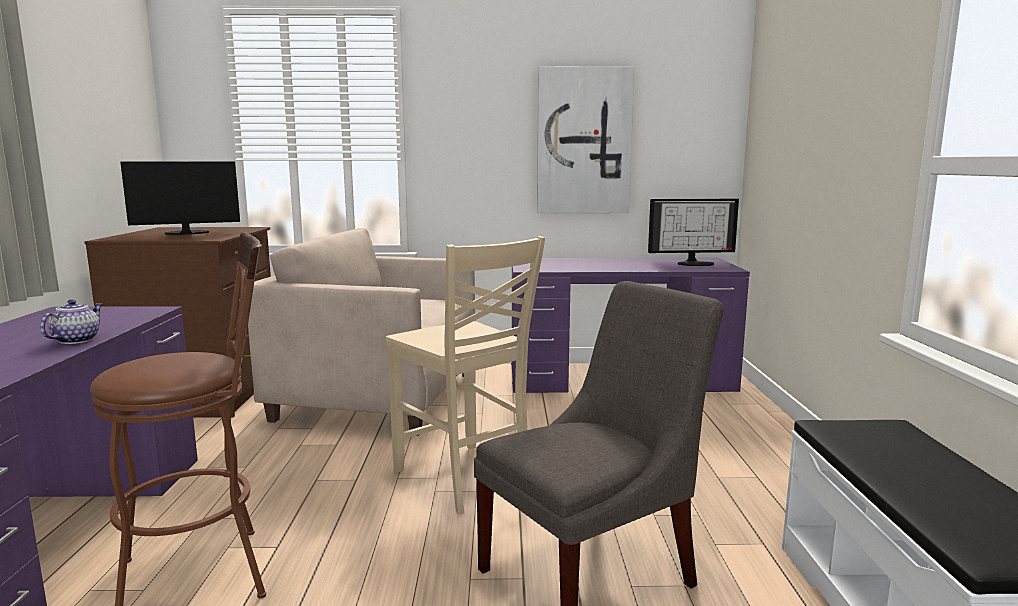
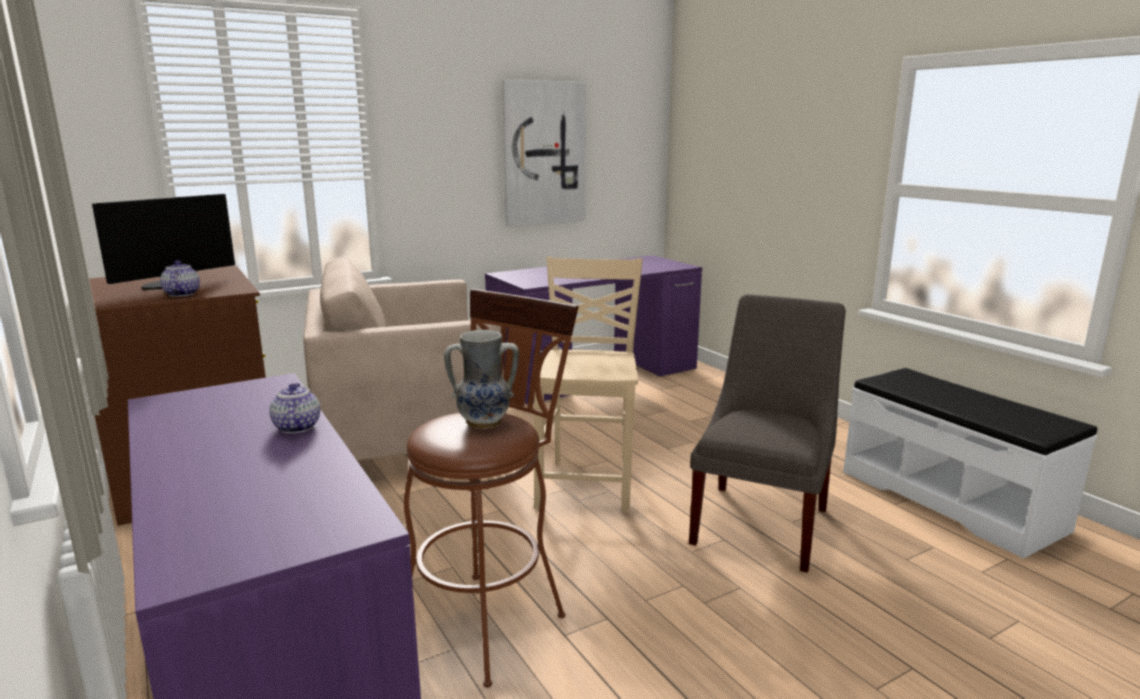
camera: 30 degrees left, 5 degrees up
beige chair [386,236,545,514] -> beige chair turned 105 degrees counterclockwise [534,256,643,514]
monitor [648,199,739,266] -> none
none -> teapot [160,260,200,297]
none -> vase [444,330,519,429]

